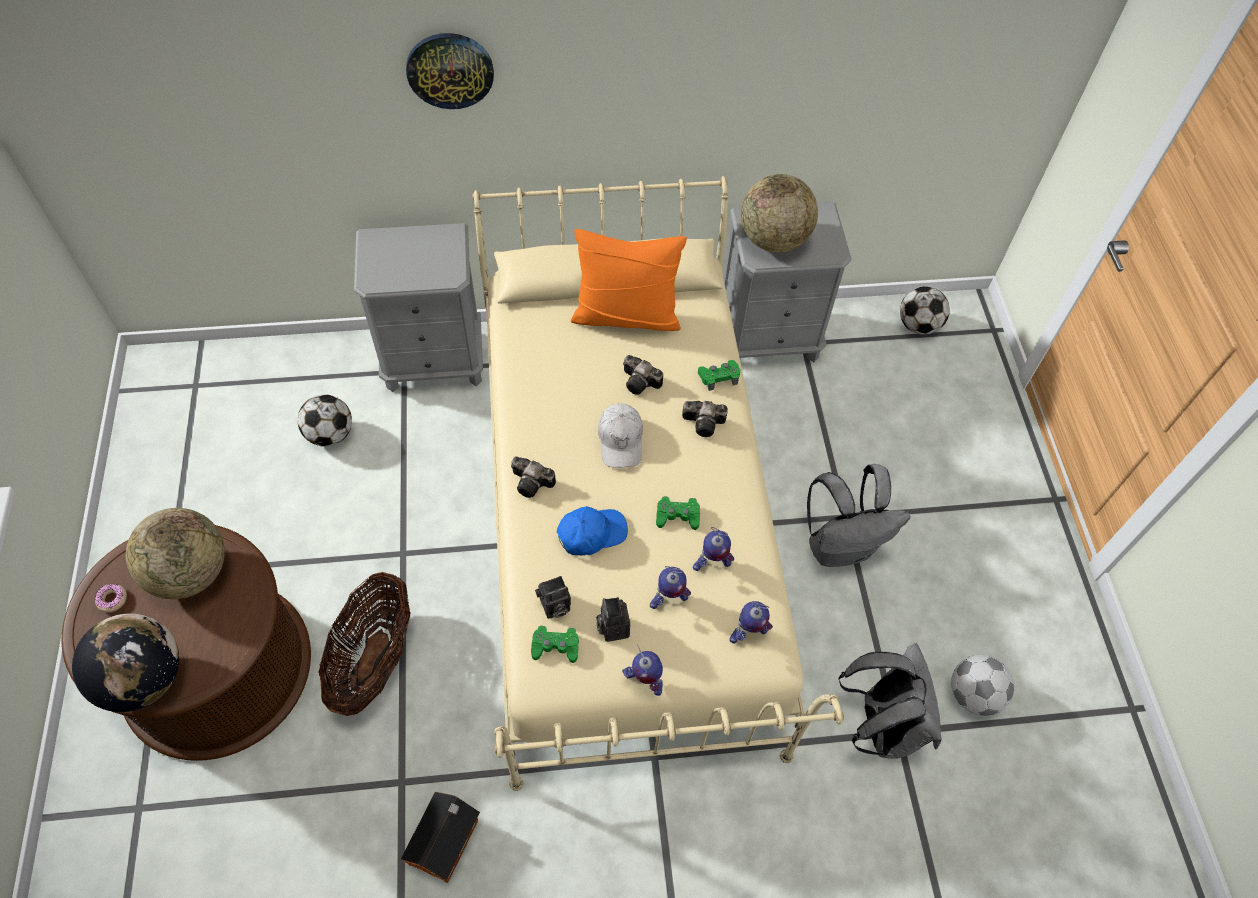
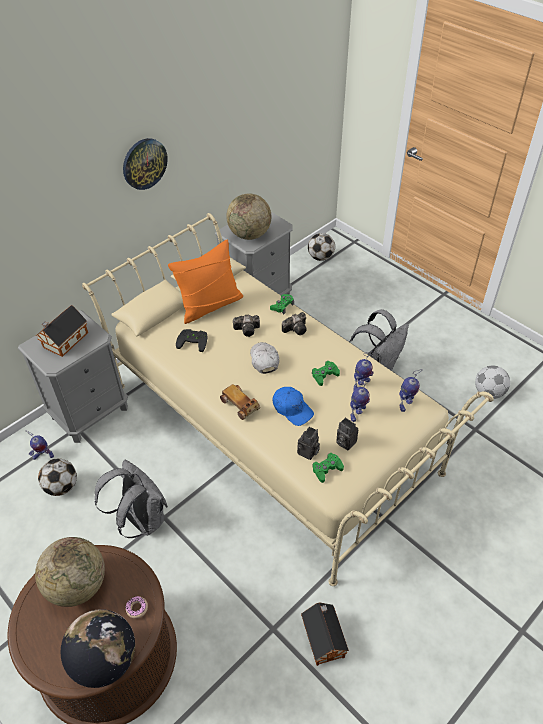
camera: 35 degrees left, 10 degrees down
donut [95,584,127,612] -> donut moved to [126,596,148,619]
basket [318,572,411,716] -> none
wall clock [406,33,494,109] -> wall clock moved to [123,138,168,190]
camera [511,457,556,498] -> toy car [220,384,260,420]
blue cap [557,506,628,555] -> blue cap turned 105 degrees clockwise [273,387,314,426]
white cap [598,404,643,468] -> white cap turned 150 degrees counterclockwise [250,342,279,374]
toy robot [622,645,663,696] -> toy robot moved to [25,430,54,460]
grey backpack [839,643,942,759] -> grey backpack moved to [95,459,168,538]
none -> toy house [36,305,88,357]
none -> black game controller [176,329,207,352]

